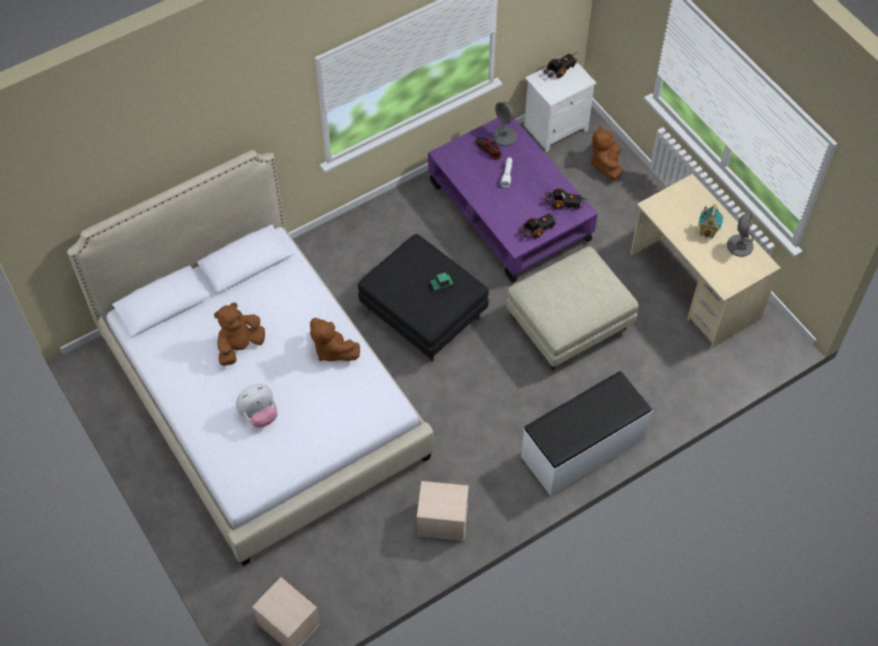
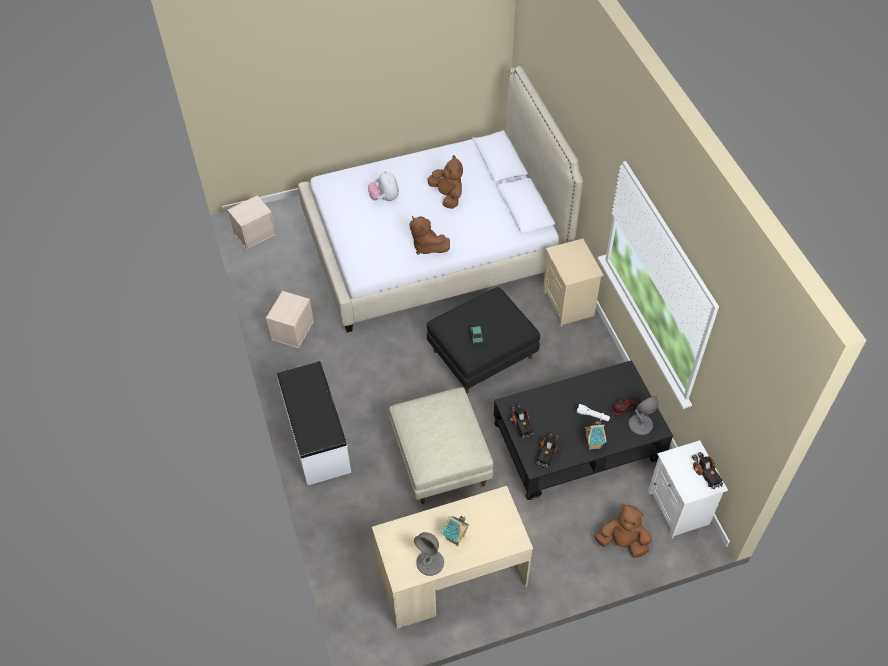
camera: 105 degrees right, 5 degrees down
brown plush toy [310,318,360,361] -> brown plush toy turned 105 degrees counterclockwise [409,216,450,255]
purple coffee table [428,118,598,283] -> black coffee table [494,360,673,500]
none -> beige nightstand [543,239,604,326]
none -> toy house [585,420,606,450]

